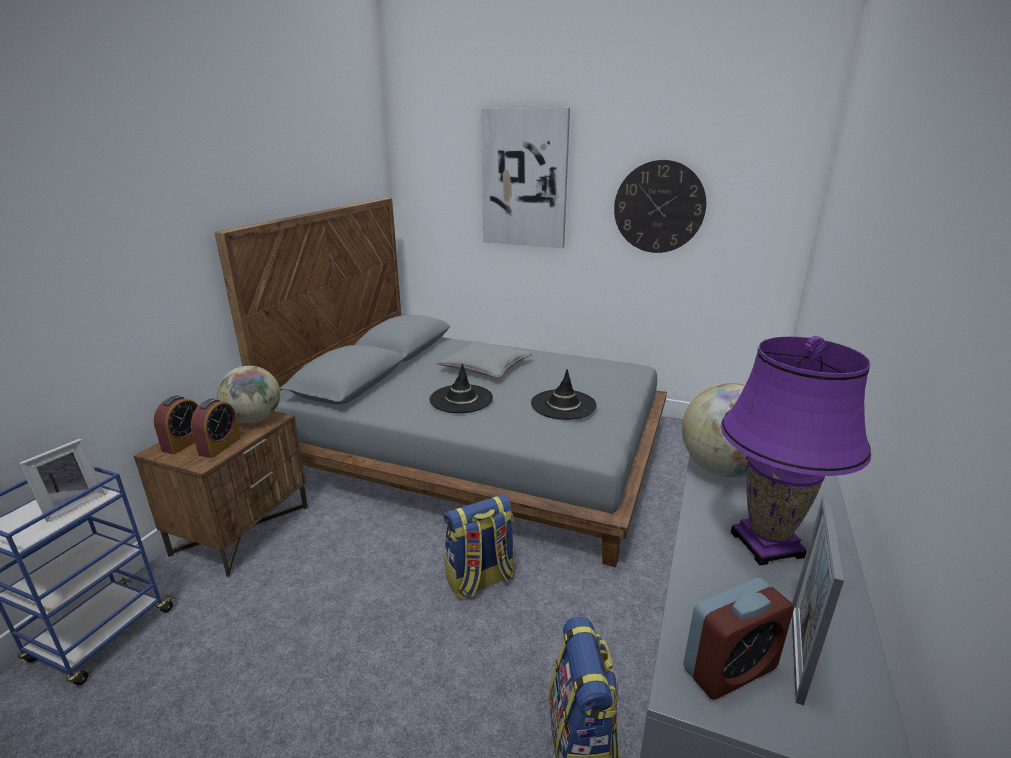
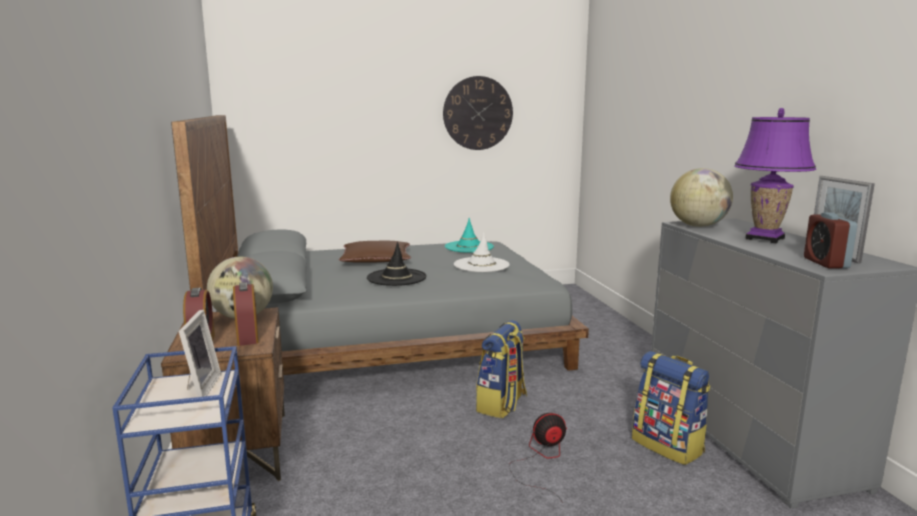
camera: 35 degrees left, 10 degrees down
grey pillow [437,341,532,378] -> brown pillow [339,241,411,263]
picture [481,108,570,248] -> none
black hat [531,369,597,420] -> white hat [454,232,510,272]
alarm clock [683,578,794,700] -> alarm clock turned 150 degrees clockwise [804,212,857,268]
none -> turquoise hat [445,218,494,253]
none -> fan [509,413,567,503]

